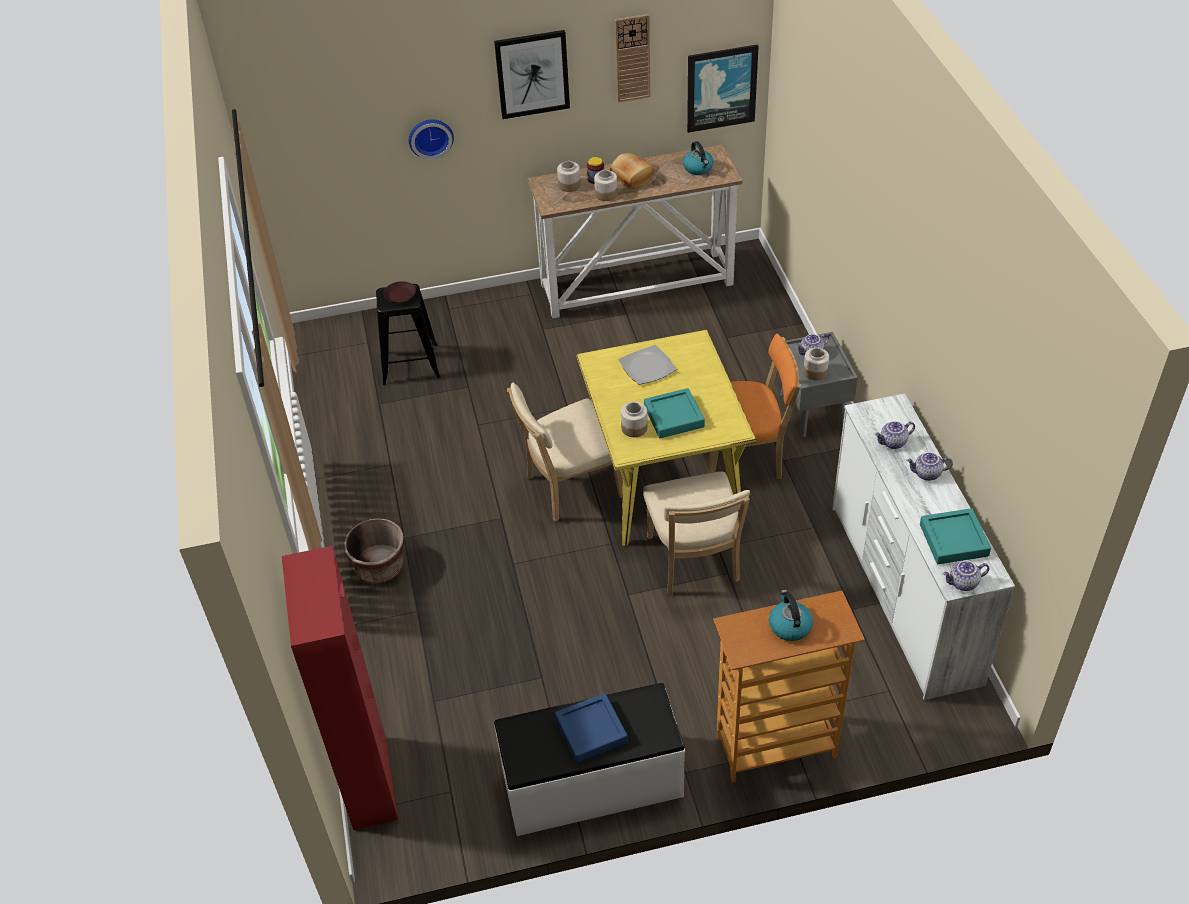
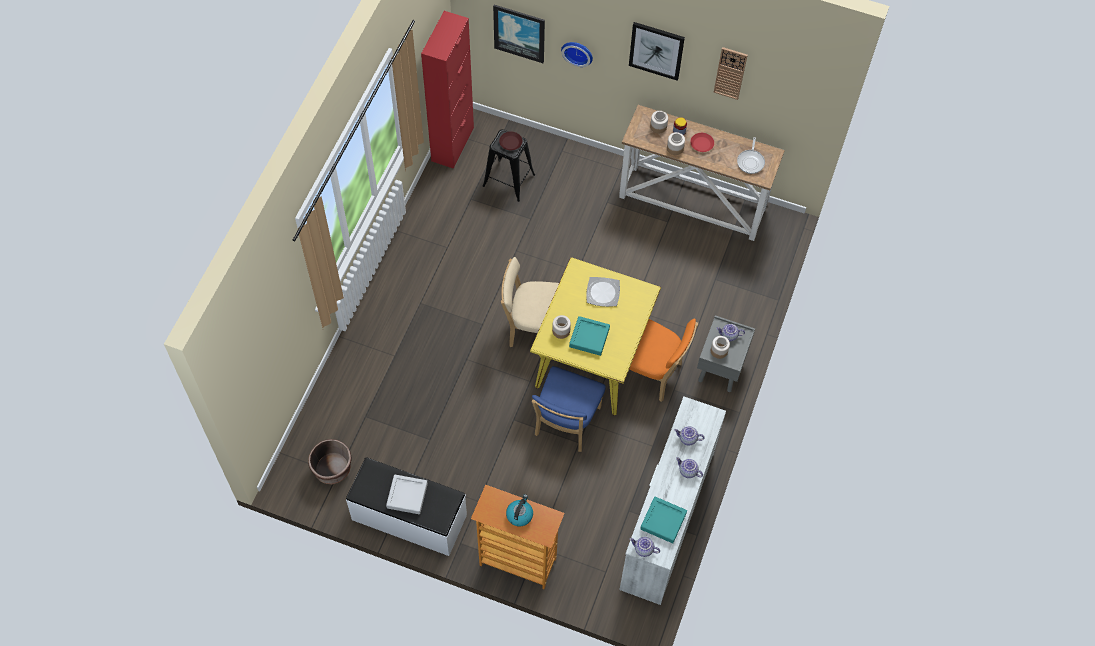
camera: 30 degrees right, 15 degrees up
red cabinet [282,546,398,830] -> red cabinet moved to [421,11,474,169]
brown planter [344,518,405,584] -> brown planter moved to [308,439,352,485]
blue tray [555,693,628,763] -> grey tray [386,474,428,514]
bread [610,153,654,189] -> red plate [690,133,714,152]
beige chair [643,471,750,595] -> blue chair [532,366,606,452]
kettle [683,141,713,175] -> frying pan [737,137,765,174]
picture [687,44,759,133] -> picture moved to [493,5,545,63]

